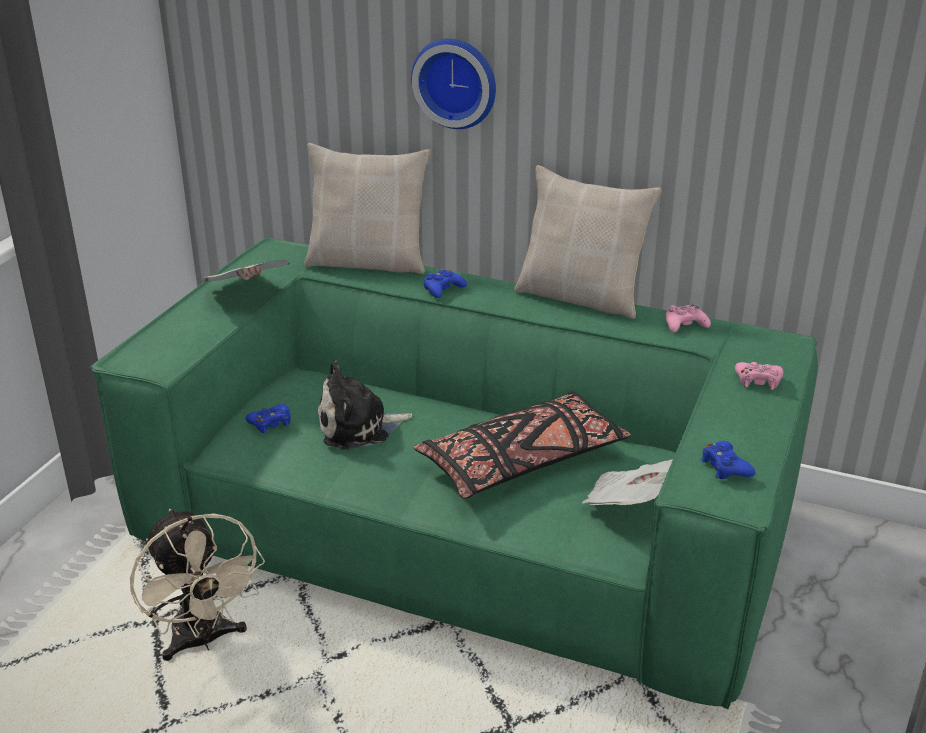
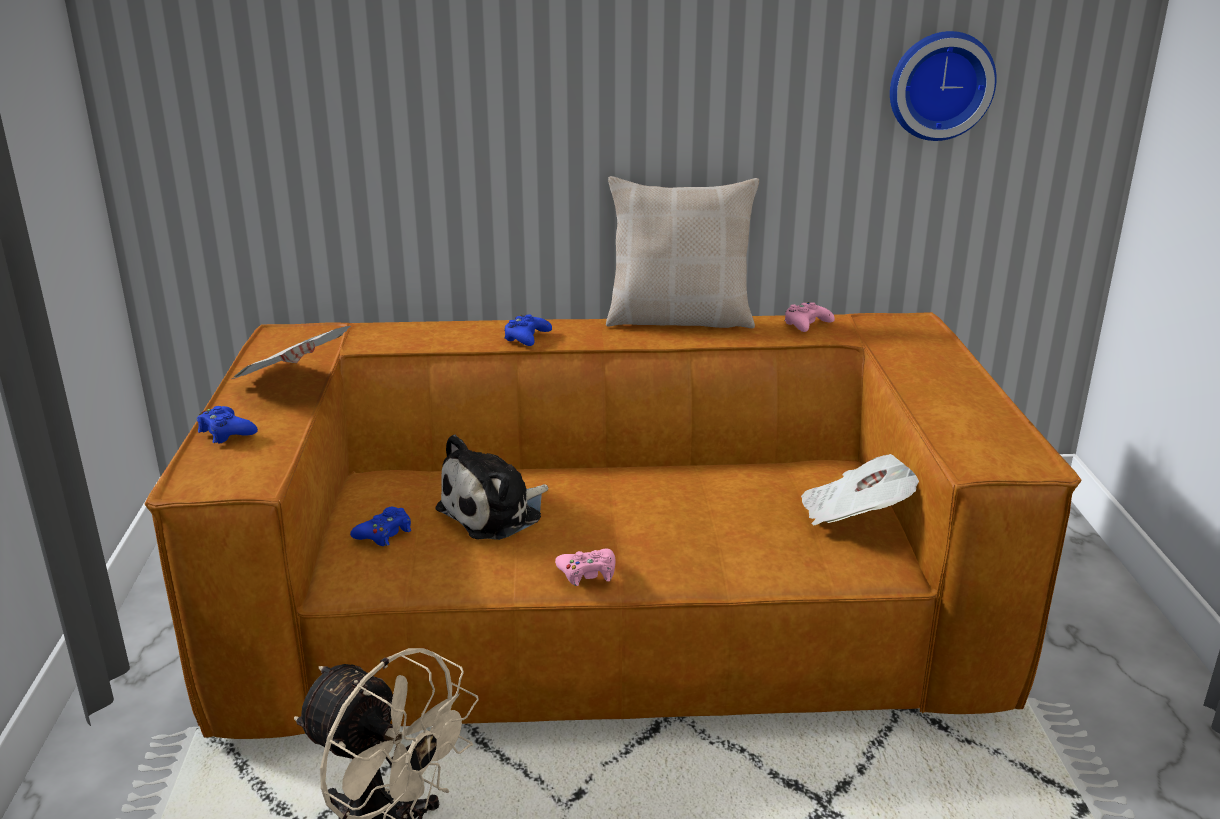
camera: 25 degrees left, 5 degrees down
green sofa [90,238,818,709] -> brown sofa [145,312,1081,739]
beige pillow [304,143,431,274] -> none
wall clock [411,39,496,129] -> wall clock moved to [890,31,997,141]
black pillow [414,391,631,499] -> none
blue game controller [701,441,755,479] -> blue game controller moved to [197,406,258,444]
pink game controller [735,362,783,390] -> pink game controller moved to [555,549,616,586]

